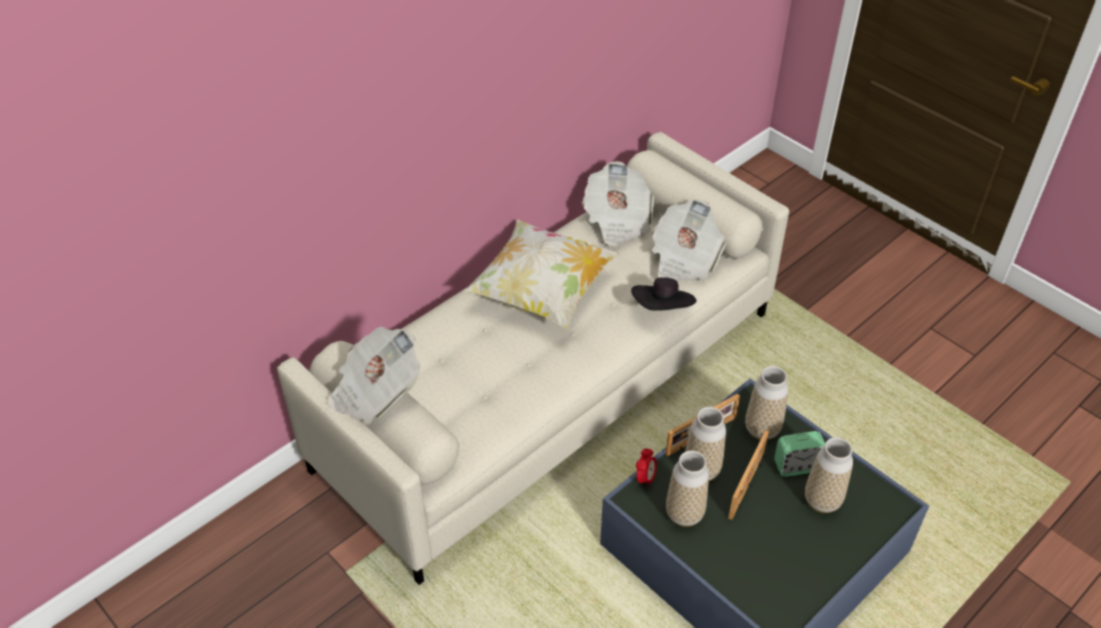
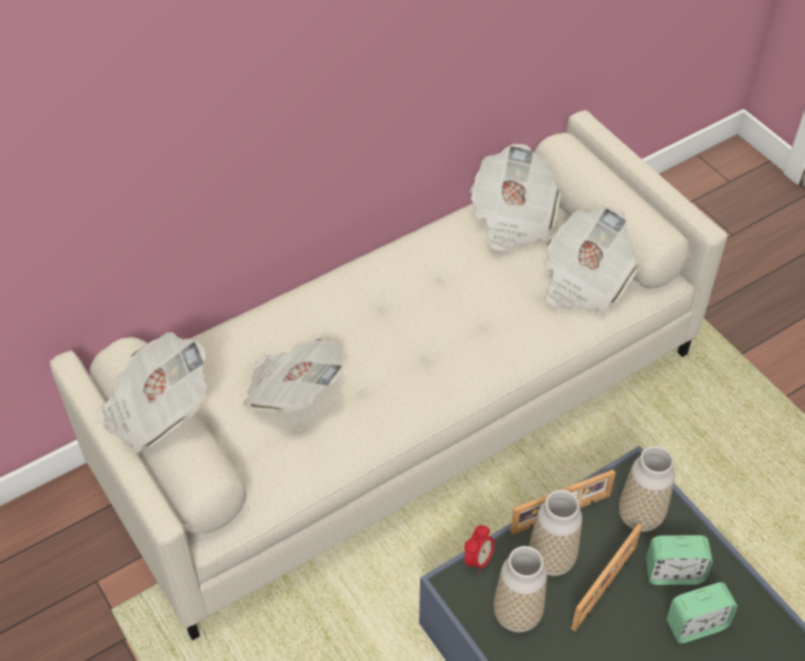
camera: 10 degrees right, 5 degrees up
pillow [464,220,619,329] -> none
black hat [631,277,697,311] -> none
vase [805,437,853,513] -> alarm clock [666,582,738,644]
none -> newspaper [243,339,344,414]

